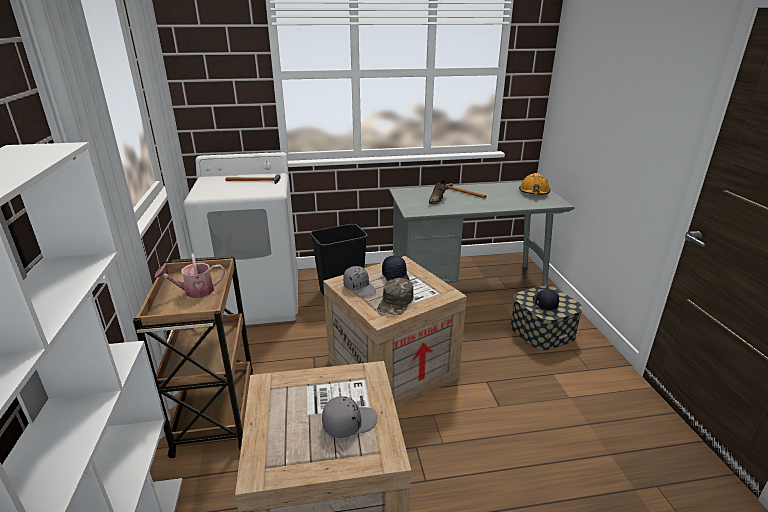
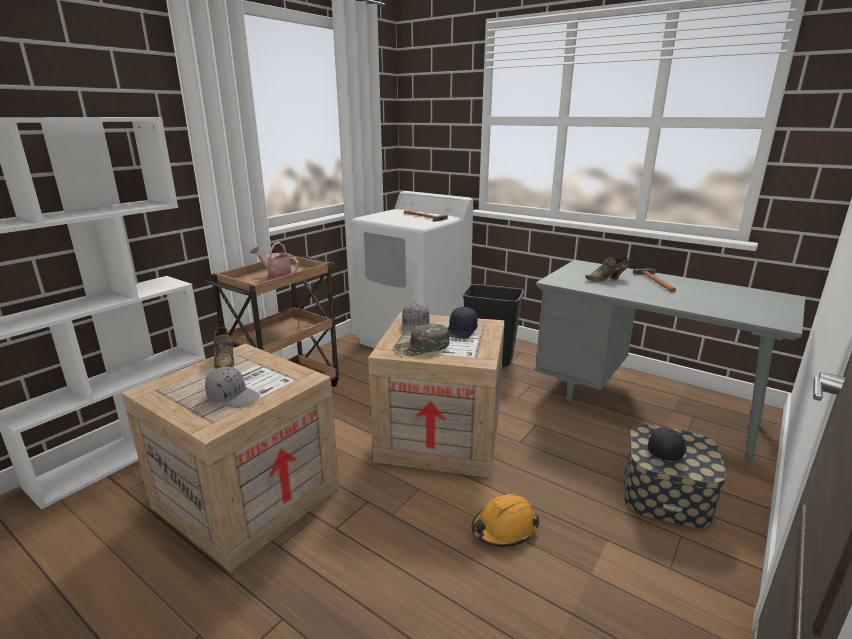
camera: 45 degrees right, 5 degrees down
orange hard hat [519,173,550,195] -> orange hard hat moved to [472,494,539,547]
none -> brown shoe [213,327,235,369]

